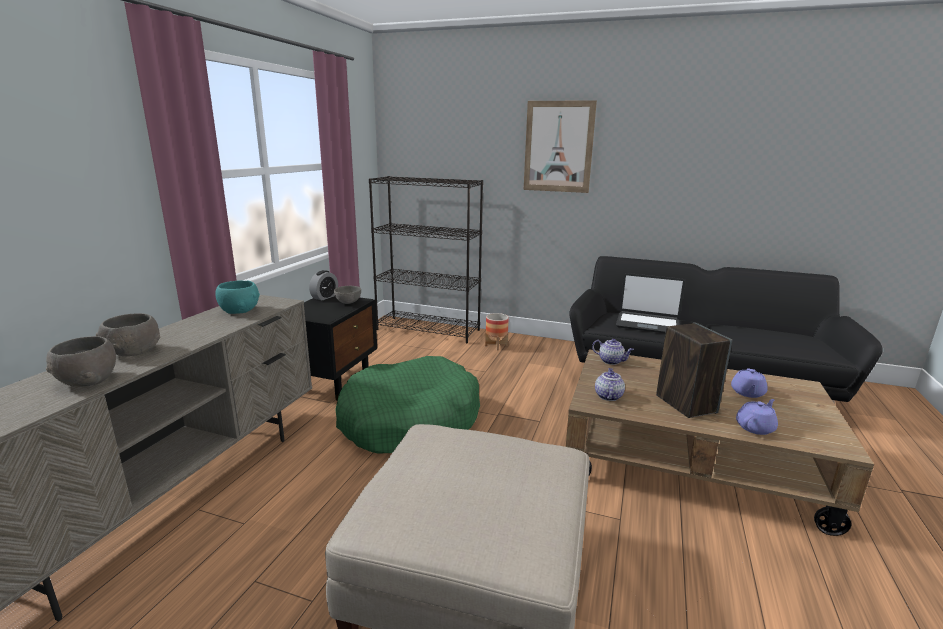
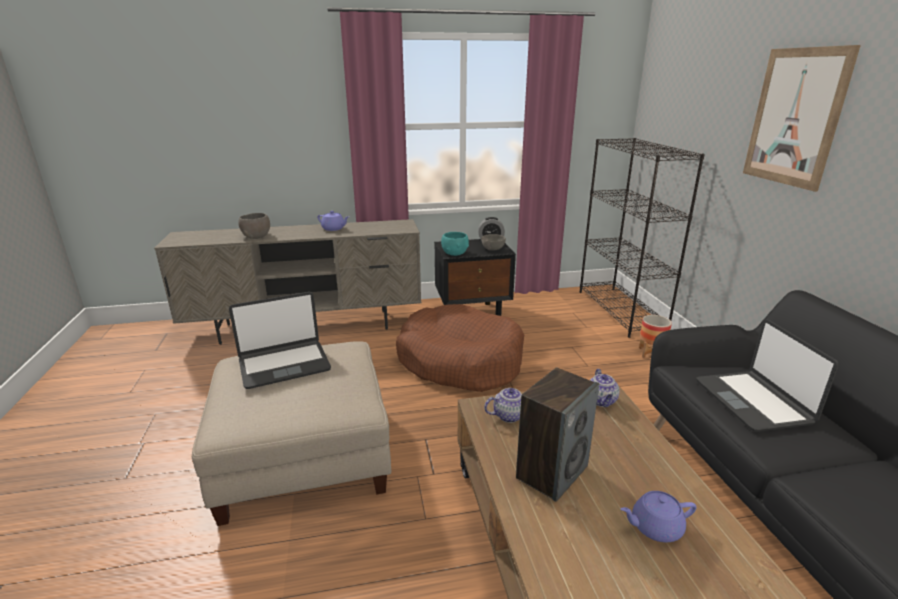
camera: 60 degrees right, 5 degrees up
grey bowl [96,313,160,356] -> none
turquoise bowl [215,280,260,314] -> turquoise bowl moved to [441,232,469,256]
green dog bed [335,356,480,453] -> brown dog bed [396,304,524,392]
purple teapot [736,399,778,435] -> purple teapot moved to [317,211,348,231]
none -> laptop [229,292,331,389]

